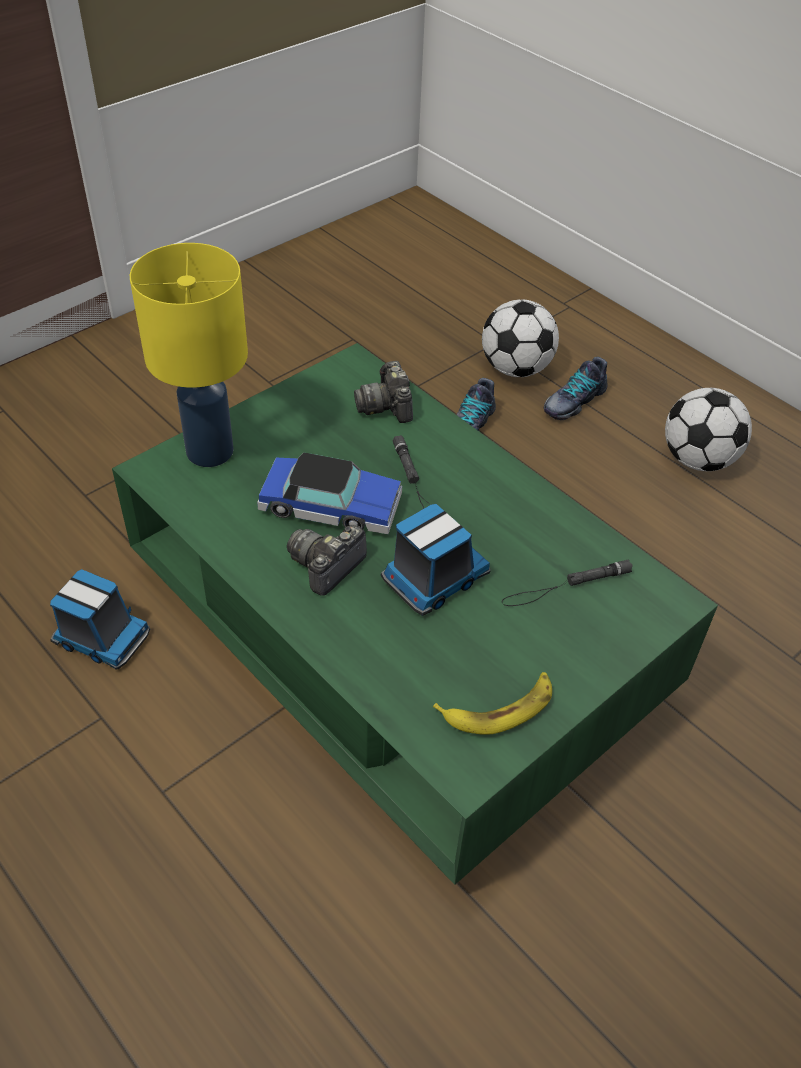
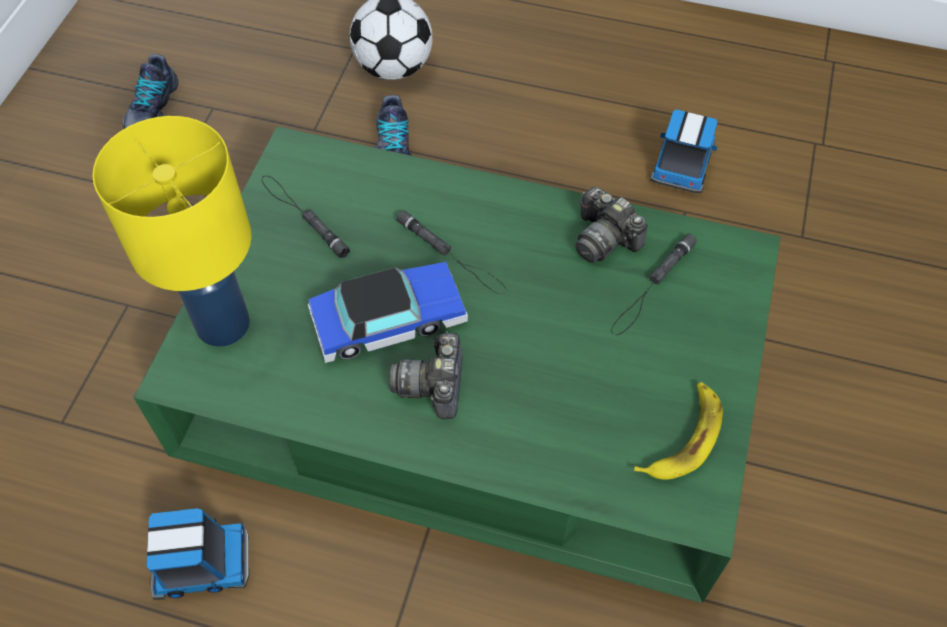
camera: 30 degrees left, 10 degrees up
camera [354,361,413,423] -> camera moved to [576,187,648,263]
toy truck [380,504,491,616] -> toy truck moved to [650,109,717,193]
shoe [544,357,608,421] -> shoe moved to [123,54,178,129]
football [665,388,752,471] -> none
none -> black flashlight [262,176,350,258]

